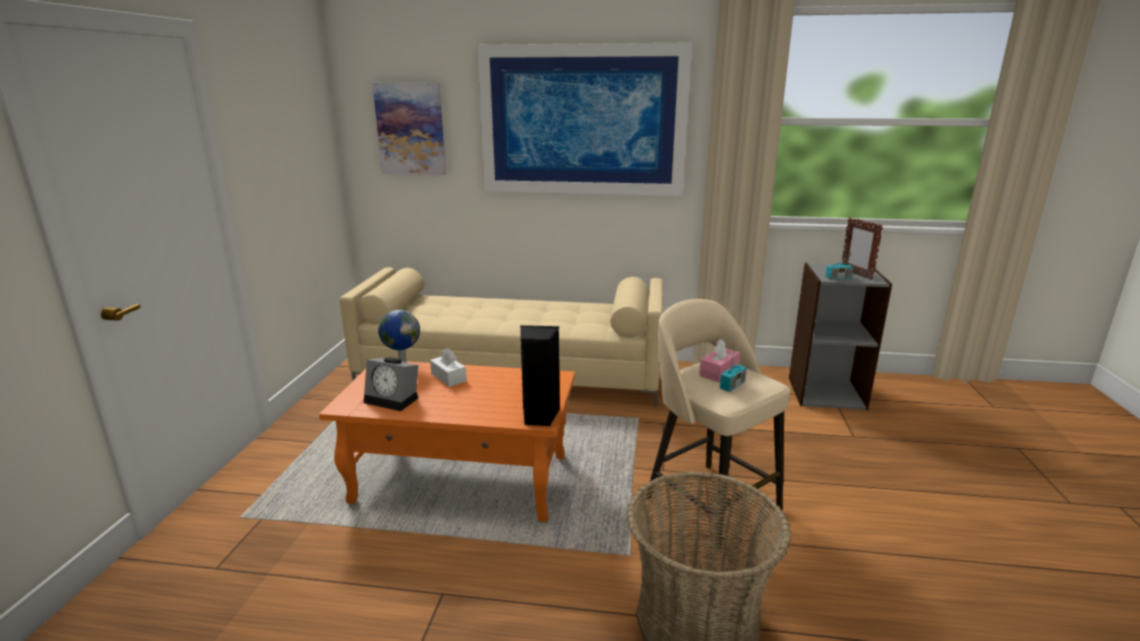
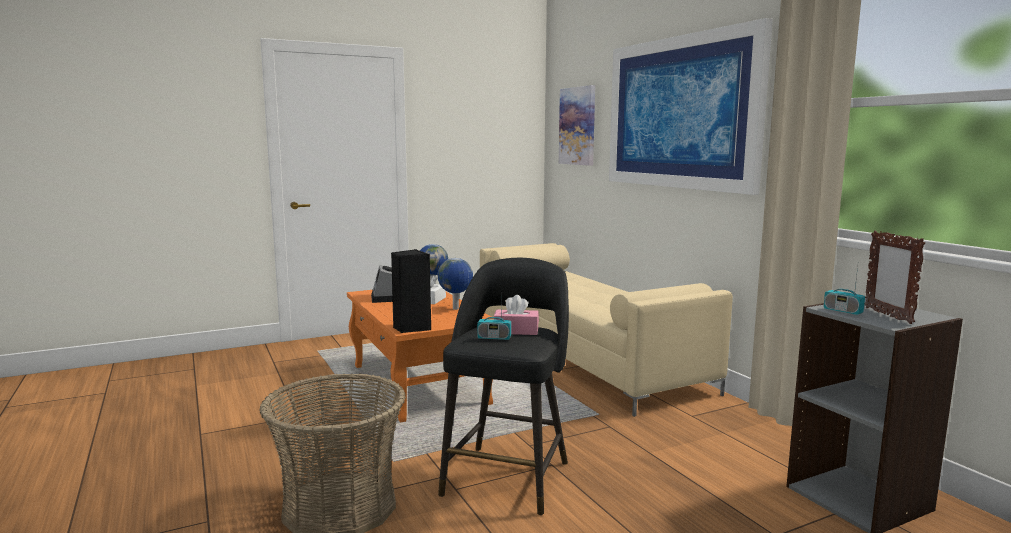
camera: 55 degrees right, 10 degrees down
beige stool [646,299,790,550] -> black stool [438,258,569,515]
picture frame [842,217,883,280] -> picture frame turned 45 degrees counterclockwise [865,231,925,324]
none -> globe [438,258,473,310]

